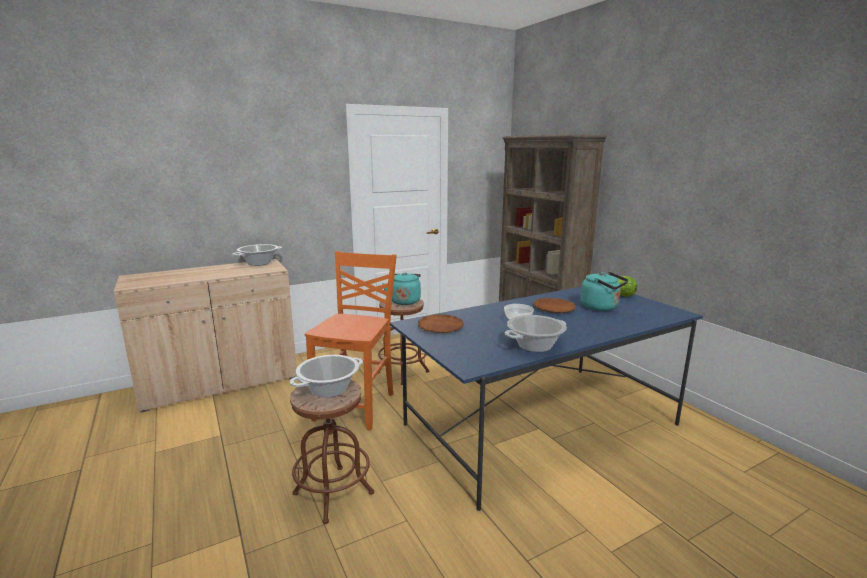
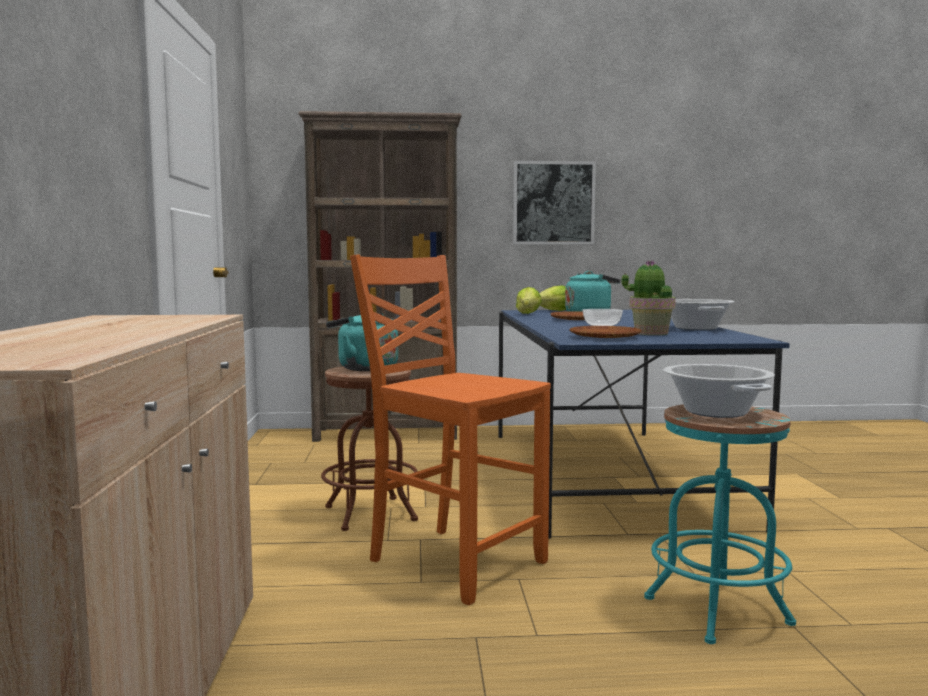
camera: 65 degrees left, 10 degrees down
cooking pot [232,244,282,266] -> none
brown stool [290,380,374,524] -> turquoise stool [644,404,796,644]
none -> picture [513,161,596,244]
none -> lettuce [516,287,542,314]
none -> potted plant [621,260,676,335]

